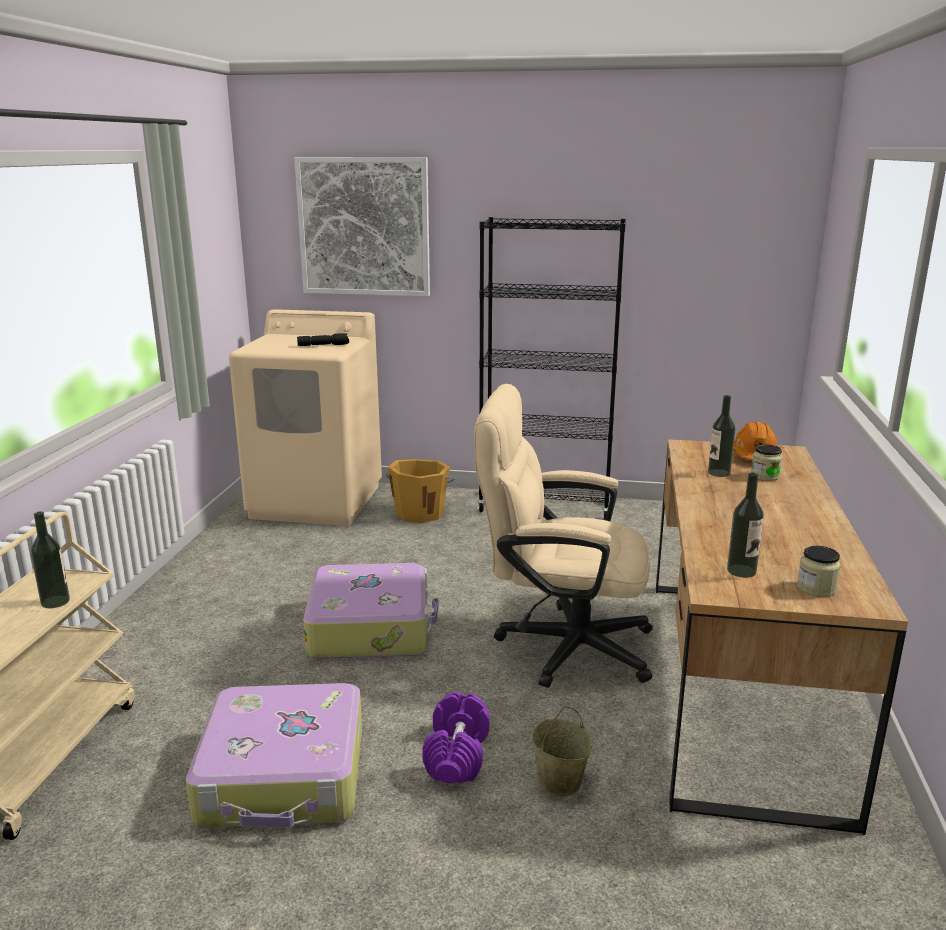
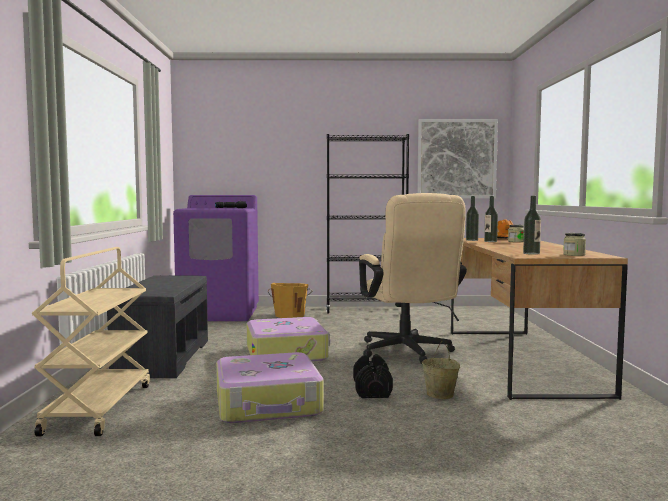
camera: 10 degrees left, 15 degrees down
bottle [31,512,70,608] -> bottle moved to [466,196,479,241]
beige washing machine [229,309,382,526] -> purple washing machine [173,195,259,321]
picture [294,157,430,296] -> picture moved to [417,119,498,198]
purple dumbbell [422,692,490,783] -> black dumbbell [353,354,393,398]
beige office chair [474,384,653,688] -> beige office chair turned 105 degrees counterclockwise [359,193,467,364]
none -> grey bench [107,275,208,378]

